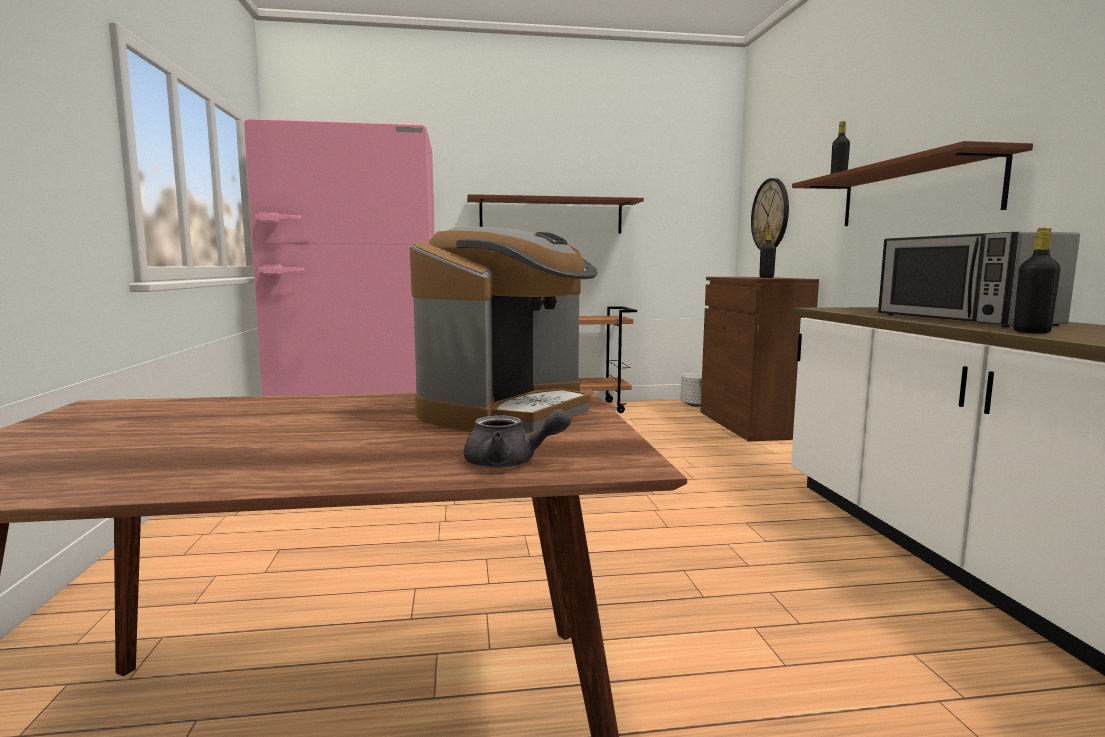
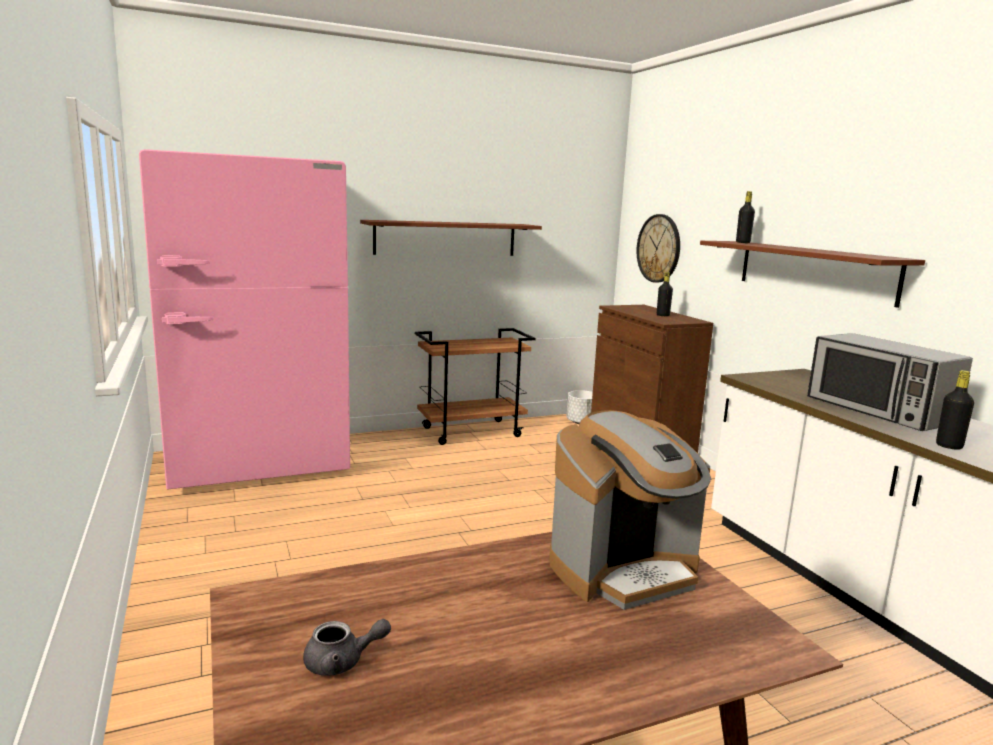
camera: 15 degrees left, 5 degrees up
coffee machine [410,227,597,432] -> coffee machine turned 45 degrees clockwise [549,410,711,610]
grey teapot [464,409,571,468] -> grey teapot moved to [303,619,391,676]

